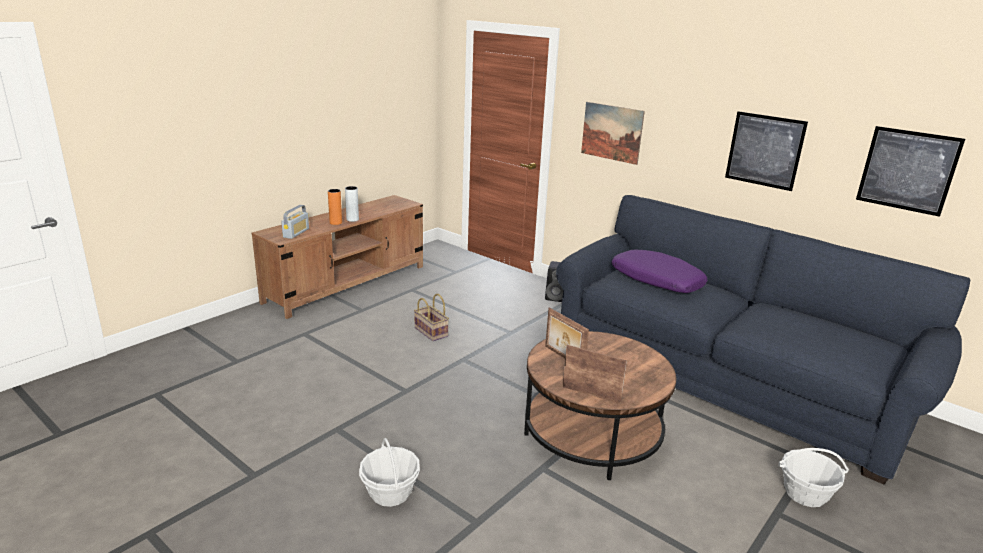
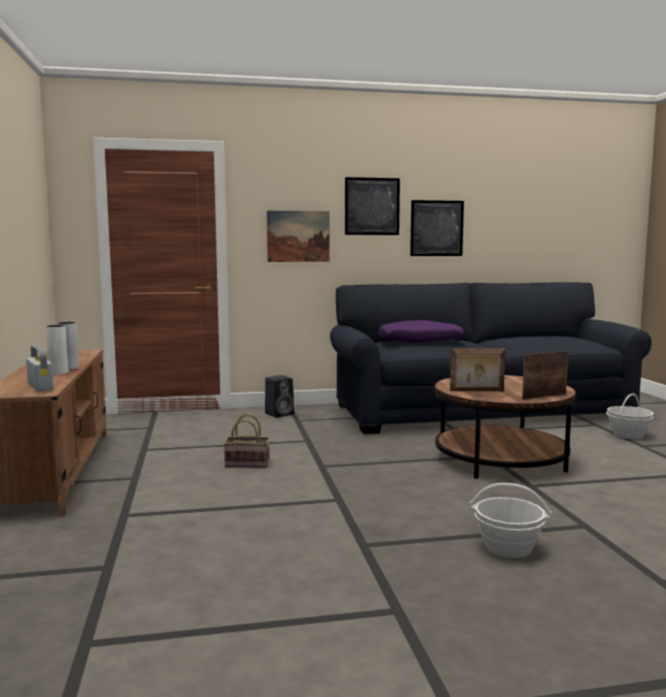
camera: 50 degrees left, 15 degrees down
orange vase [328,189,342,225] -> white vase [46,325,68,375]
picture [856,126,965,217] -> picture moved to [345,177,400,235]

